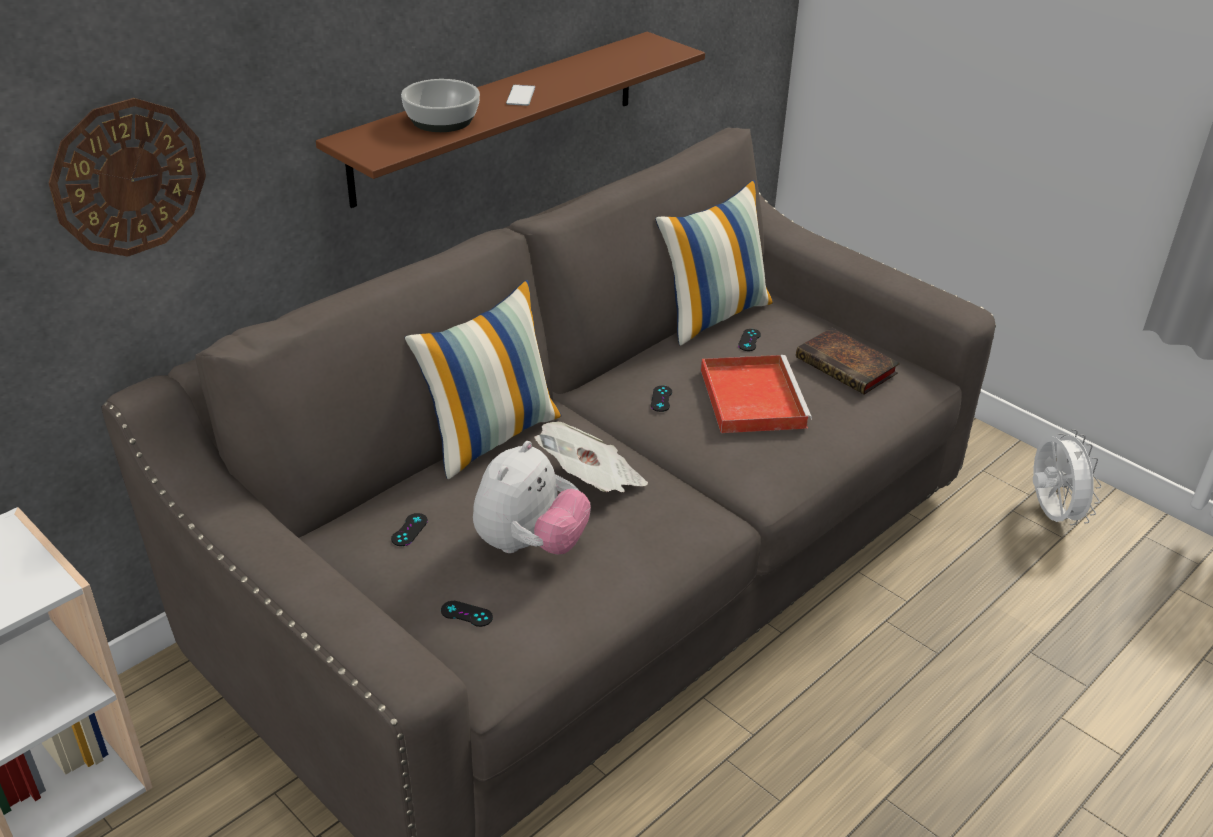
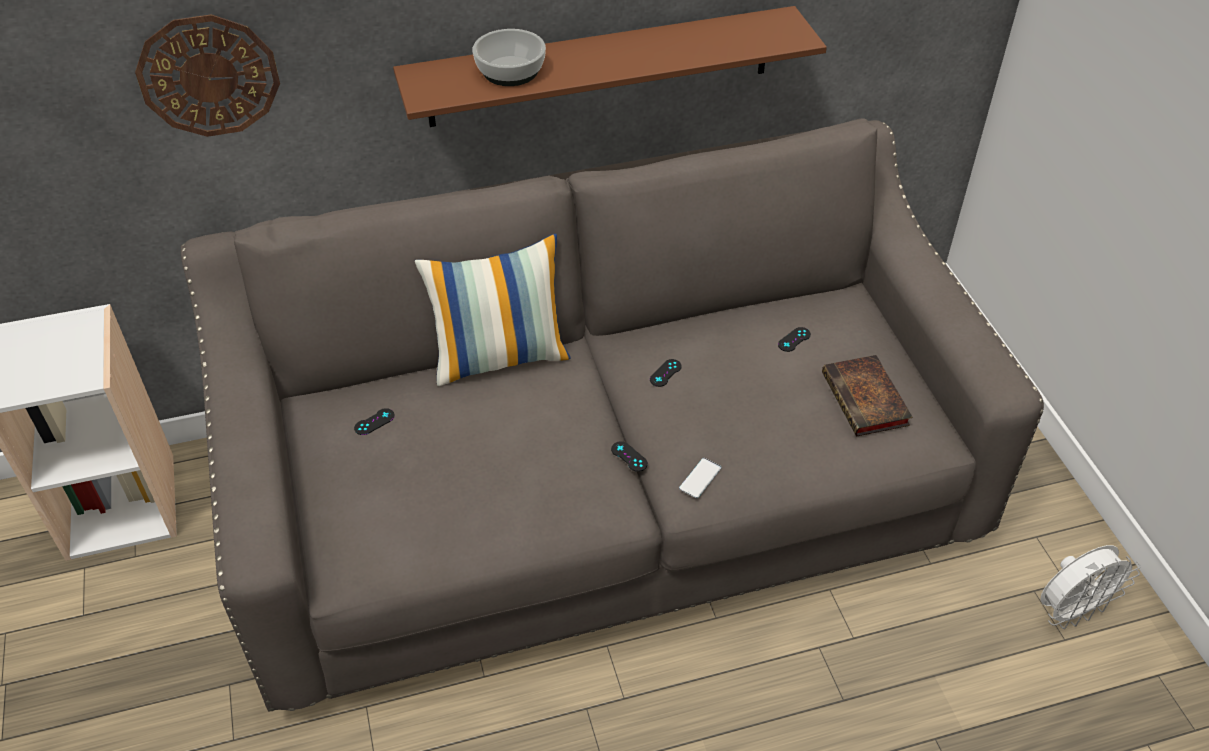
camera: 30 degrees right, 10 degrees up
black game controller [441,601,493,627] -> black game controller moved to [611,441,648,472]
plush toy [473,441,591,555] -> none
phone [506,85,535,106] -> phone moved to [679,458,722,498]
newspaper [534,421,648,492] -> none
pillow [655,180,773,346] -> none
red tray [701,355,812,433] -> none
white fan [1033,430,1102,525] -> white fan turned 45 degrees clockwise [1040,545,1141,629]

